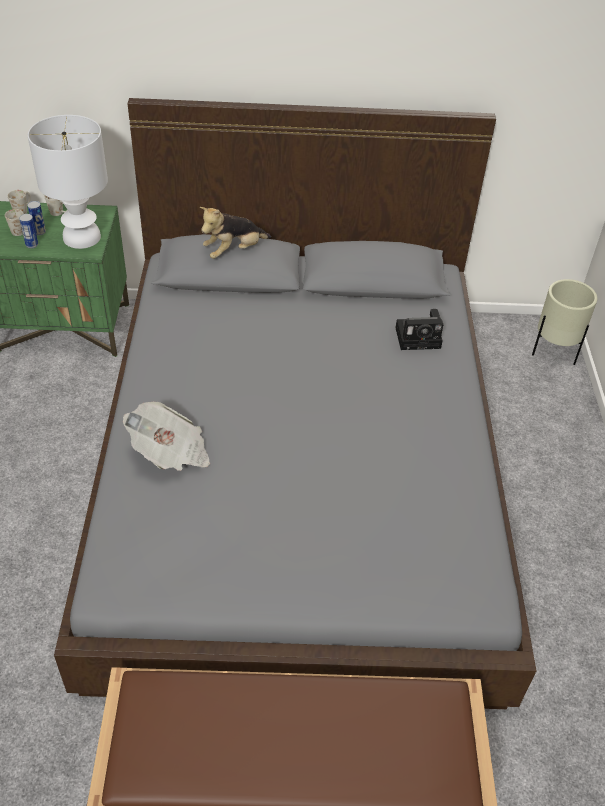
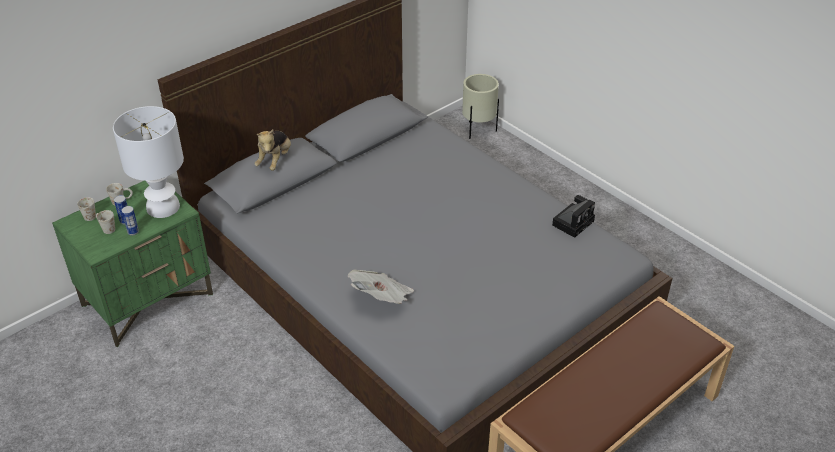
camera: 40 degrees left, 5 degrees down
camera [395,309,443,350] -> camera moved to [552,195,595,238]

